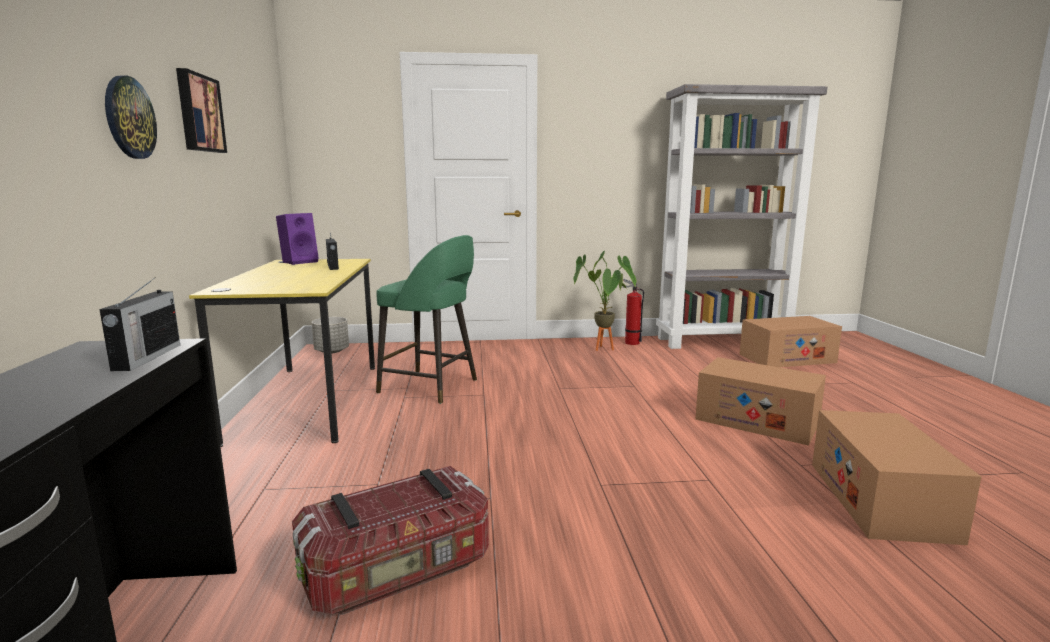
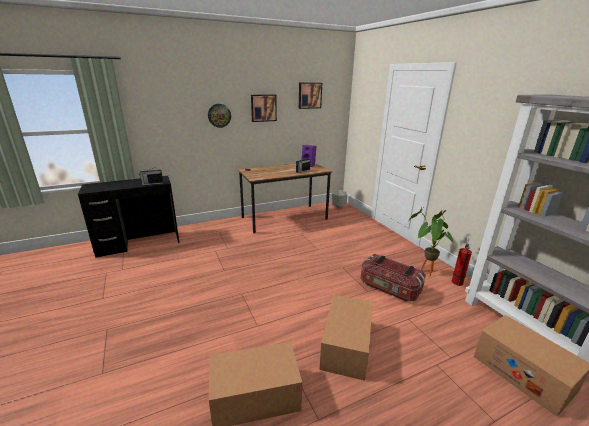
camera: 70 degrees right, 10 degrees up
yellow desk [189,259,375,447] -> brown desk [238,163,332,233]
storage box [292,466,489,615] -> storage box moved to [361,254,426,301]
green stool [376,235,477,404] -> none
none -> picture [299,83,322,109]

